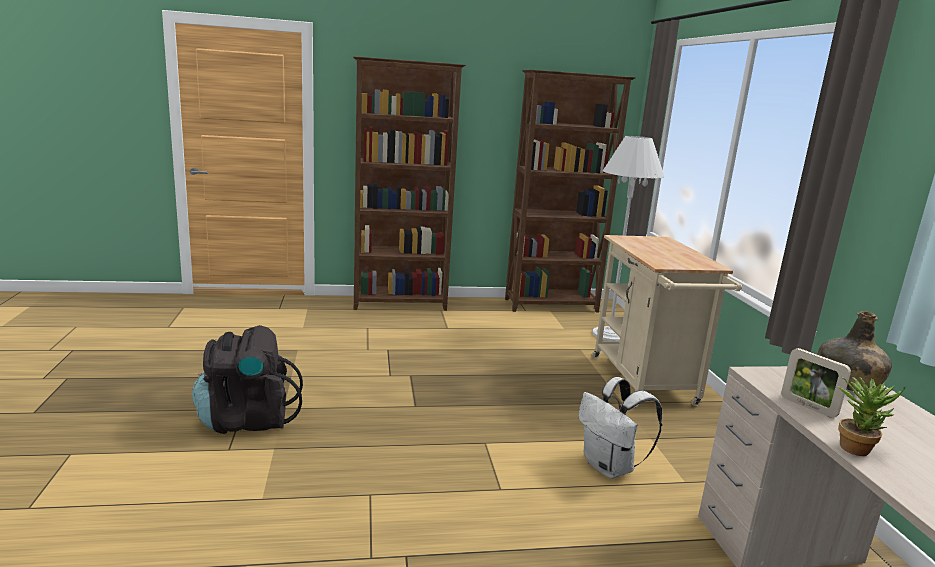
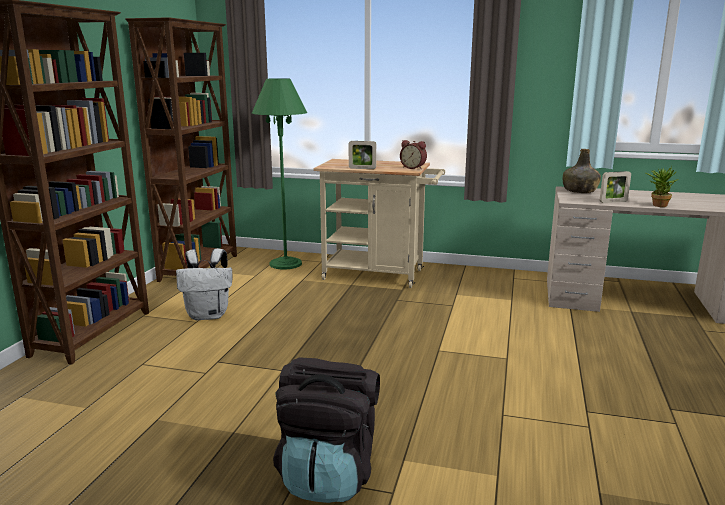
camera: 65 degrees left, 0 degrees up
white backpack [578,377,662,479] -> white backpack moved to [176,248,232,320]
white floor lamp [592,136,665,341] -> green floor lamp [252,78,307,269]
none -> picture frame [349,141,376,169]
none -> alarm clock [400,140,427,169]

